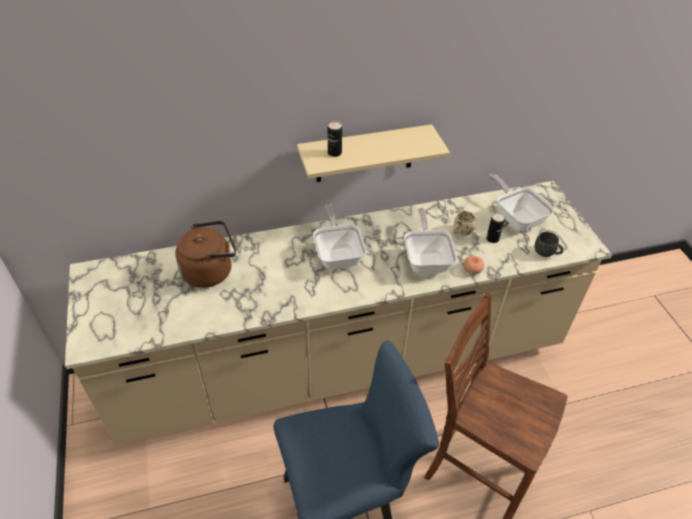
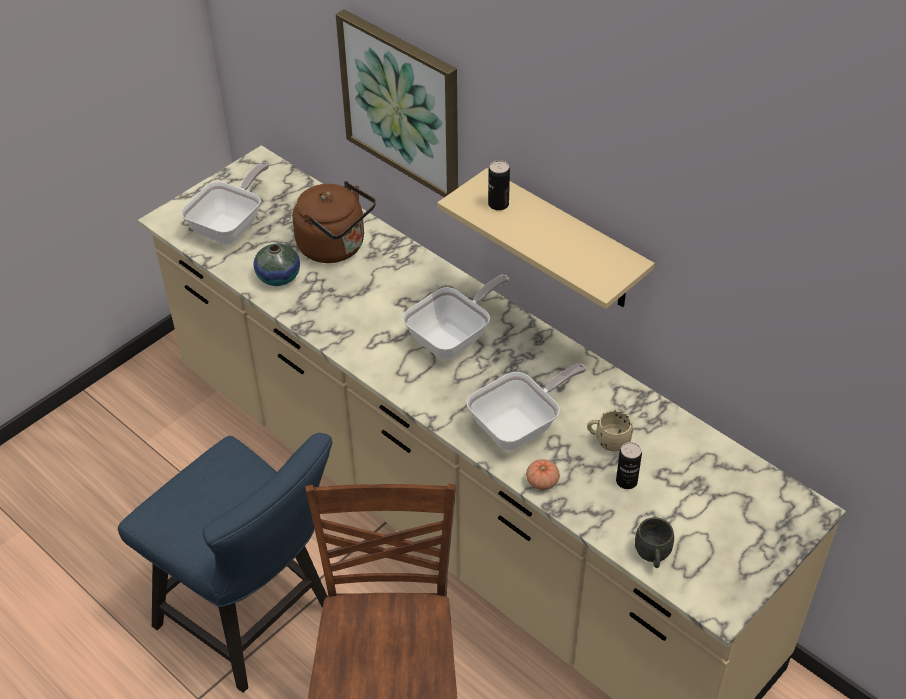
camera: 60 degrees right, 0 degrees up
frying pan [489,174,554,231] -> frying pan moved to [181,162,269,245]
none -> vase [254,243,300,286]
none -> picture [336,9,458,197]

